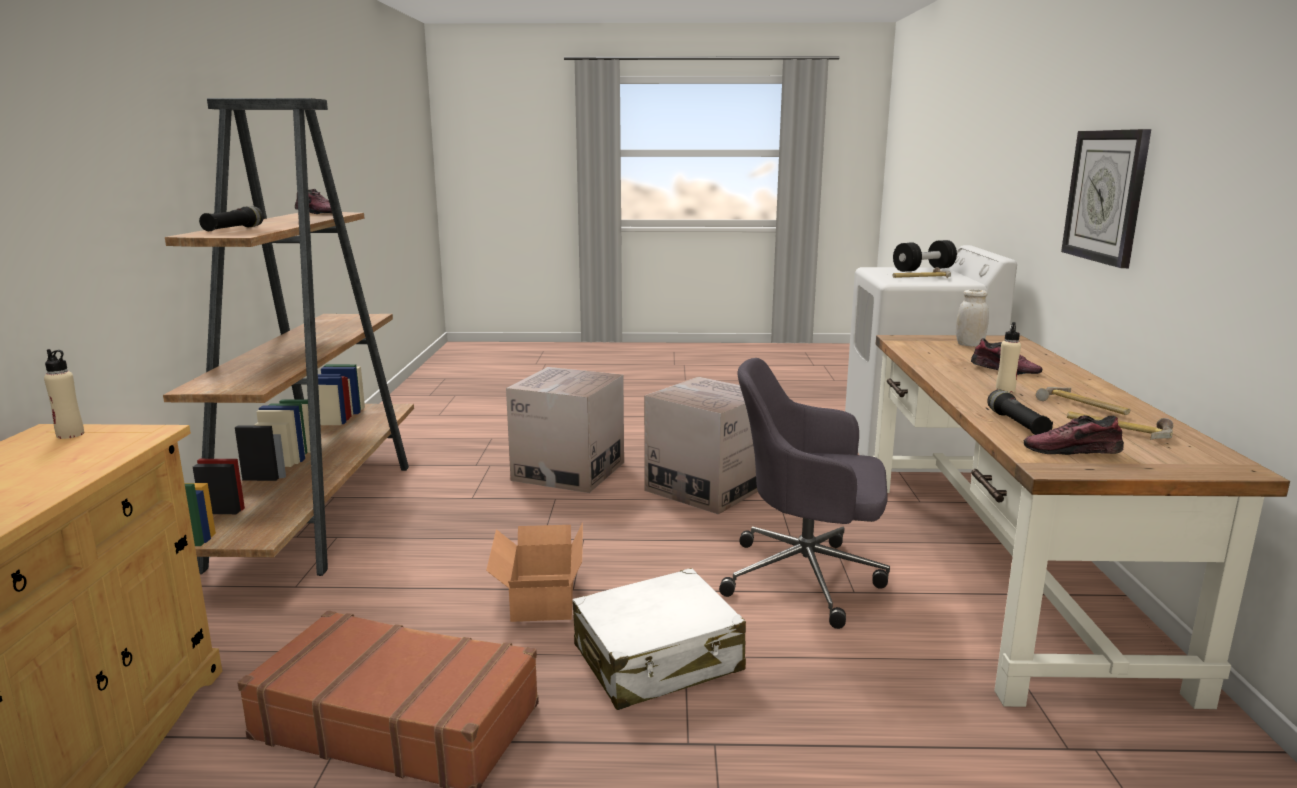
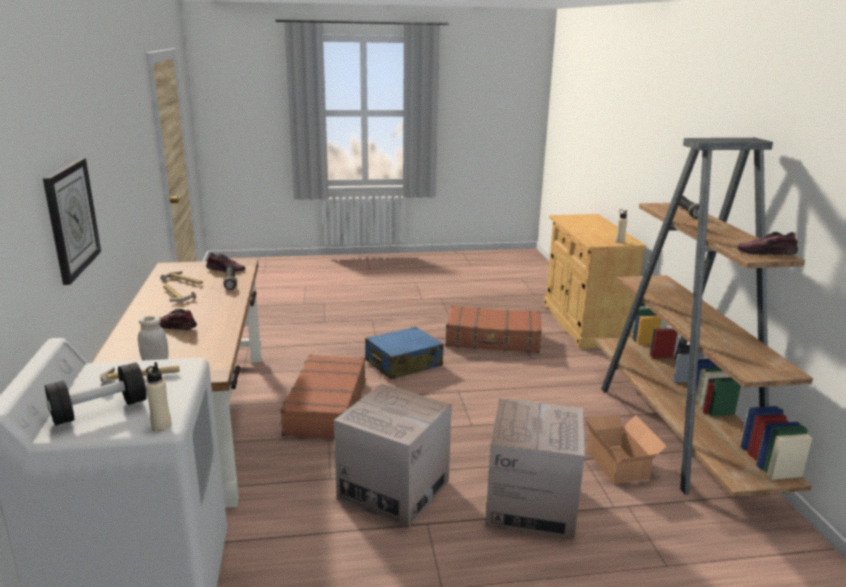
camera: 170 degrees right, 5 degrees up
cardboard box [486,522,583,622] -> cardboard box moved to [585,414,667,484]
white suitcase [573,568,746,710] -> blue suitcase [365,327,444,379]
grey office chair [719,358,890,629] -> brown suitcase [279,354,366,439]
beige bottle [996,322,1021,392] -> beige bottle moved to [145,362,171,431]

